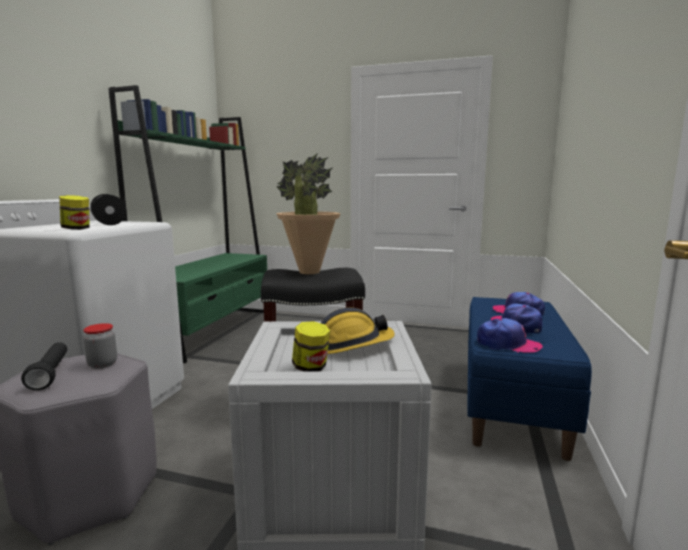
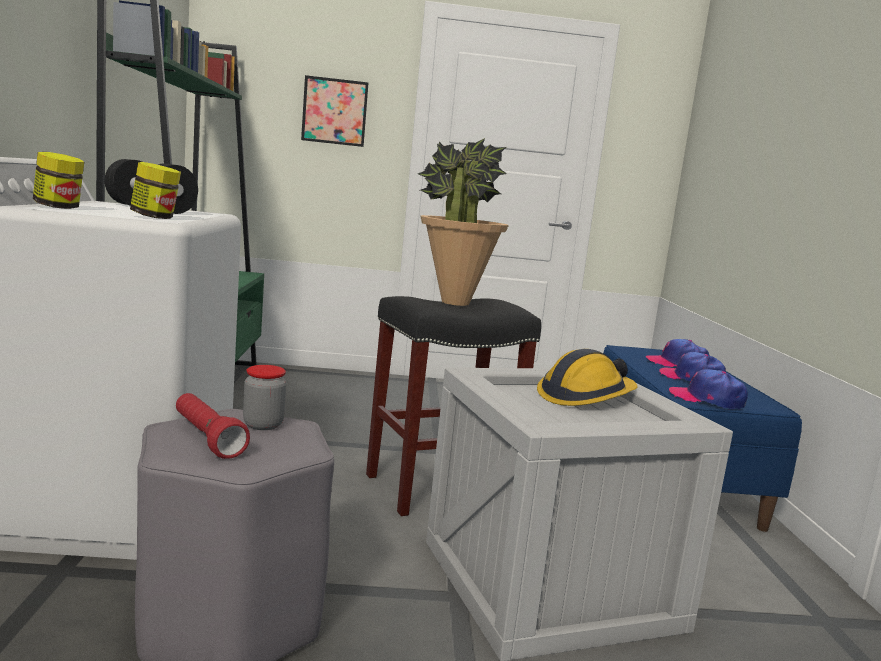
camera: 20 degrees left, 0 degrees up
black flashlight [21,342,67,390] -> red flashlight [176,393,250,459]
jar [292,321,330,372] -> jar moved to [33,152,84,209]
cap [477,318,543,353] -> cap turned 150 degrees counterclockwise [669,369,748,409]
none -> picture [301,75,368,147]

